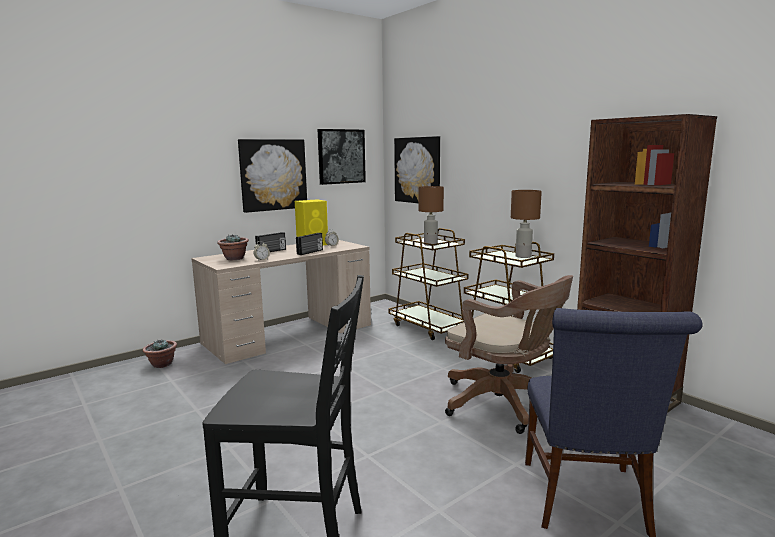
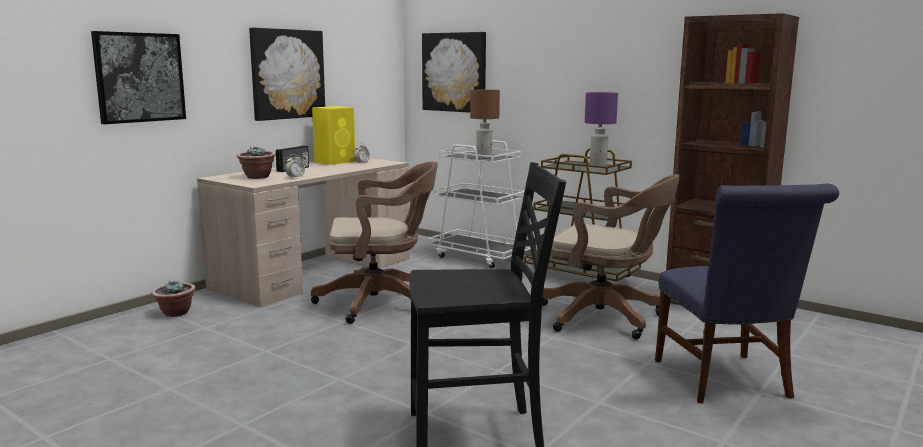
camera: 15 degrees left, 0 degrees up
radio [296,233,323,255] -> none
picture [317,129,366,185] -> picture moved to [91,31,186,124]
brown cart [388,228,468,340] -> white cart [428,140,531,269]
brown table lamp [511,190,542,258] -> purple table lamp [585,92,618,167]
none -> brown office chair [311,162,438,324]

